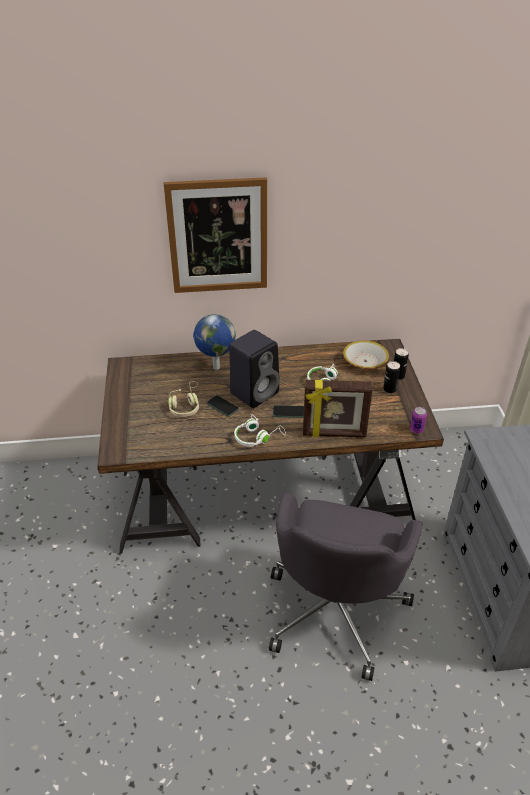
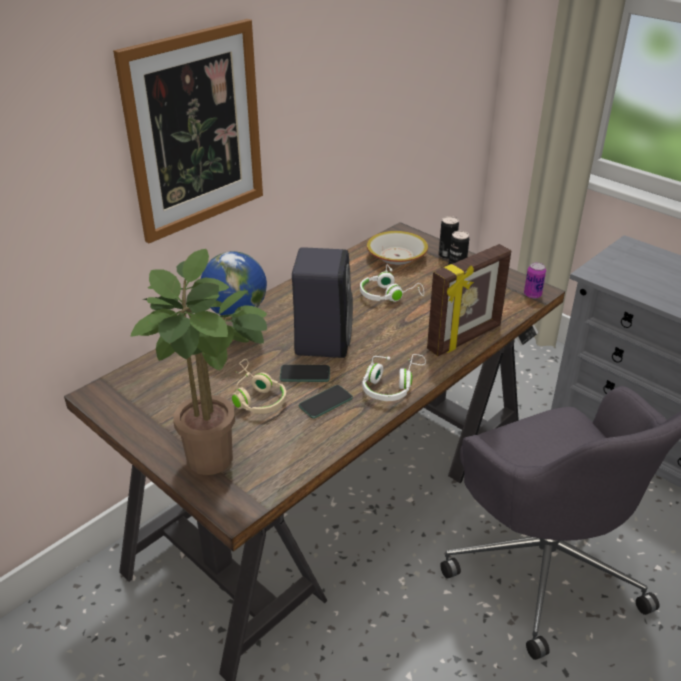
camera: 40 degrees left, 5 degrees down
phone [273,405,304,418] -> phone moved to [299,385,353,419]
none -> potted plant [131,249,267,475]

